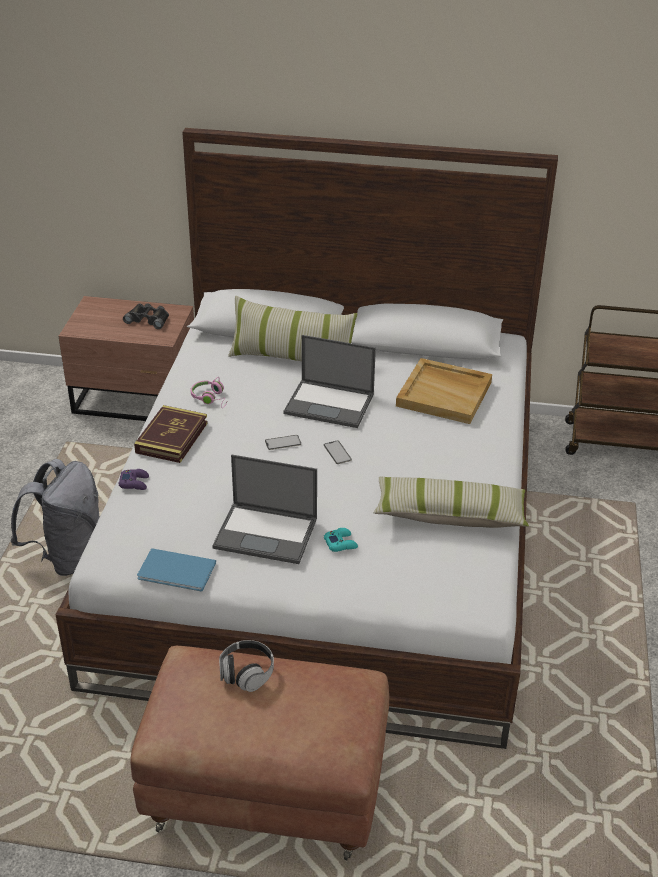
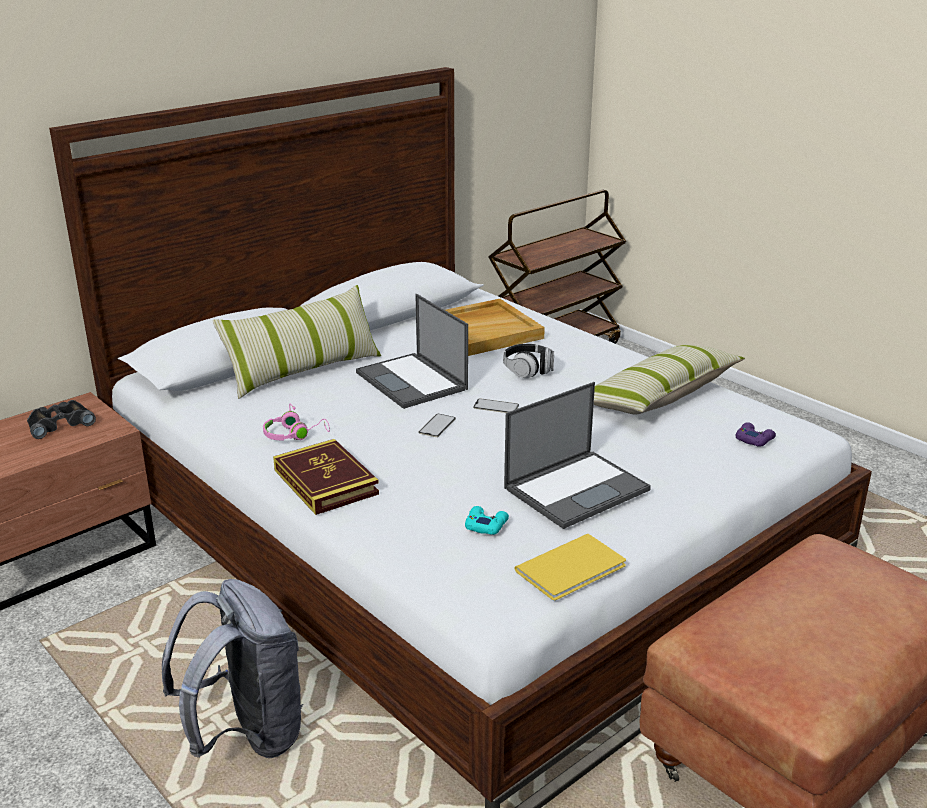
camera: 50 degrees left, 10 degrees down
purple game controller [119,469,149,490] -> purple game controller moved to [735,422,776,447]
blue book [137,548,216,592] -> yellow book [514,534,626,601]
headphones [219,640,274,692] -> headphones moved to [503,344,554,378]
laptop [283,335,376,428] -> laptop turned 90 degrees clockwise [356,294,468,409]
turquoise game controller [324,528,358,552] -> turquoise game controller moved to [465,506,509,535]

